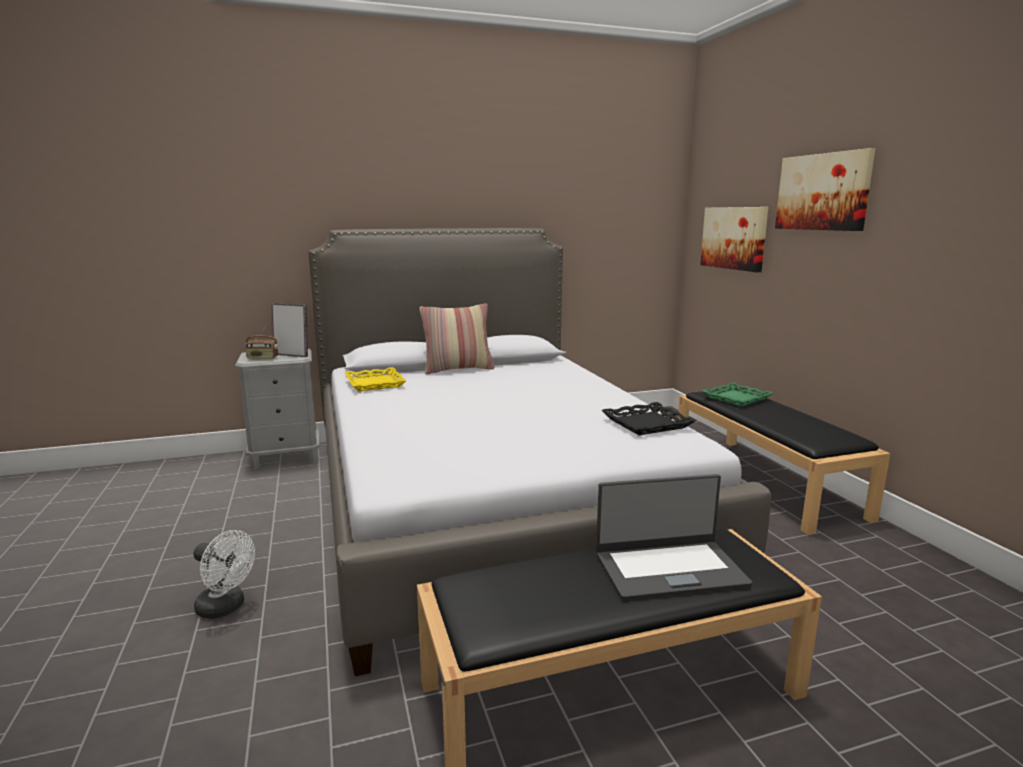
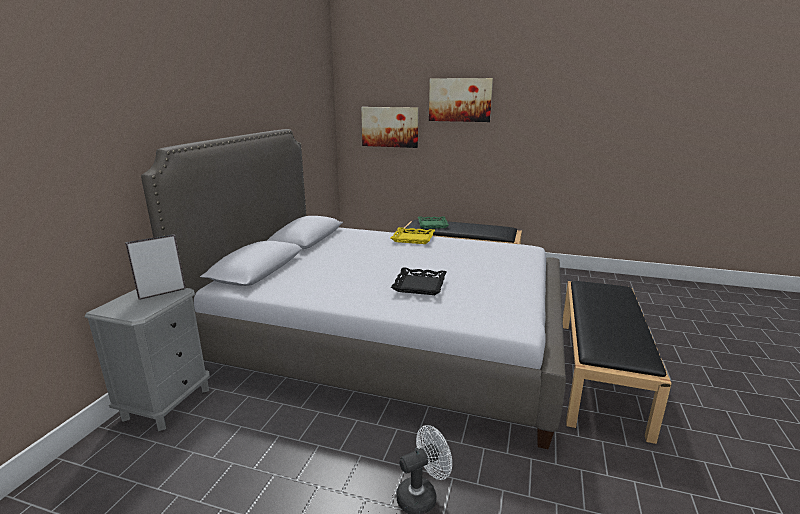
camera: 55 degrees left, 5 degrees up
radio [245,326,279,360] -> none
yellow tray [344,367,406,391] -> yellow tray moved to [391,227,435,244]
pillow [419,303,494,374] -> none
laptop [596,474,752,600] -> none
black tray [601,402,697,435] -> black tray moved to [391,267,447,295]

